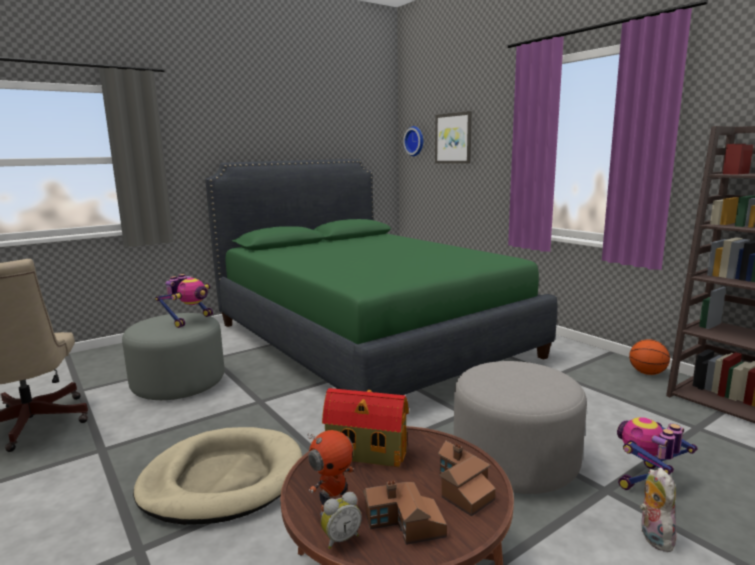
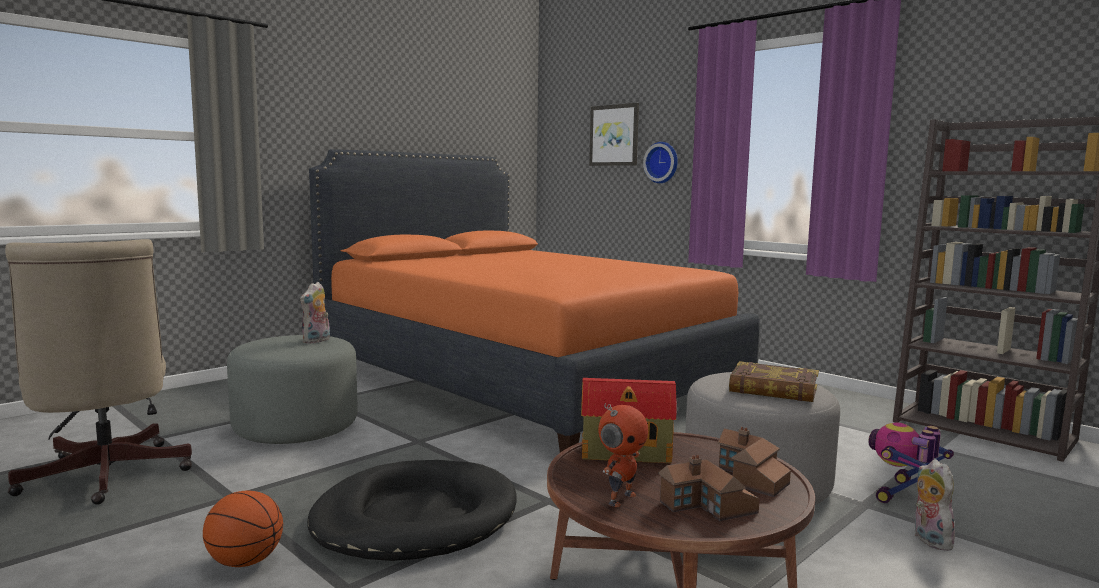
camera: 10 degrees left, 5 degrees down
beige dog bed [133,427,302,525] -> black dog bed [307,460,517,561]
toy robot [155,274,213,328] -> plush toy [300,282,330,344]
green bed [205,159,557,395] -> orange bed [309,149,760,453]
alarm clock [321,492,362,549] -> none
wall clock [403,126,423,156] -> wall clock moved to [643,142,678,183]
basketball [629,339,670,375] -> basketball moved to [203,491,283,567]
none -> book [729,361,819,402]

